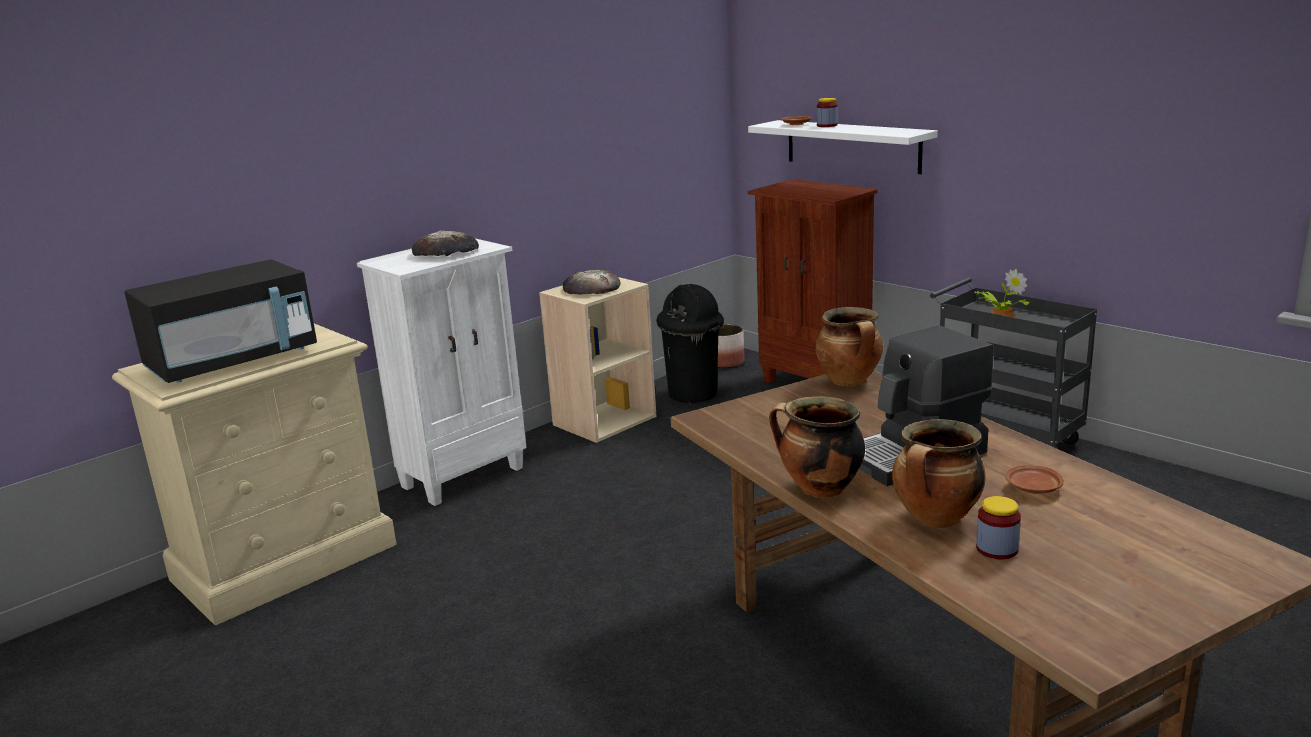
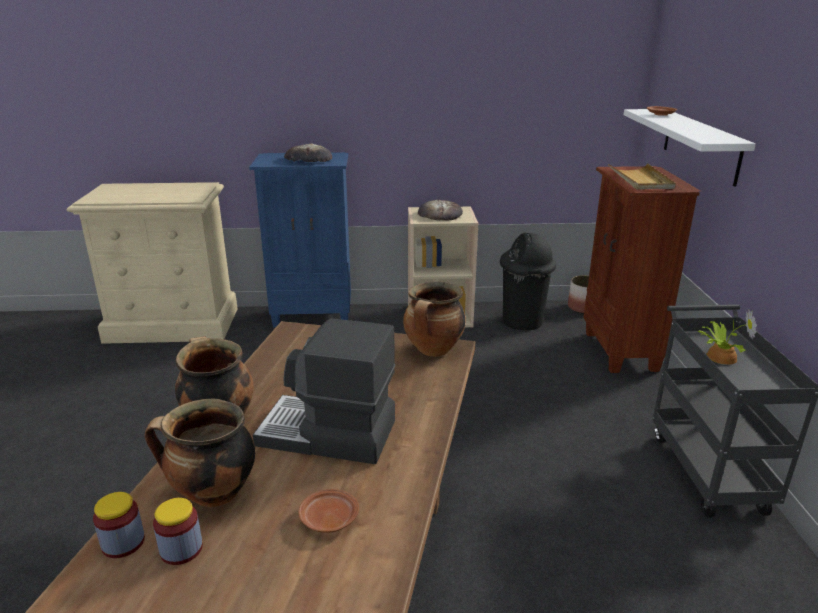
camera: 40 degrees right, 5 degrees up
black microwave [124,260,317,383] -> none
white cabinet [357,239,526,506] -> blue cabinet [249,152,351,328]
jar [817,98,838,127] -> jar moved to [93,492,145,558]
none -> beige tray [608,163,676,190]

